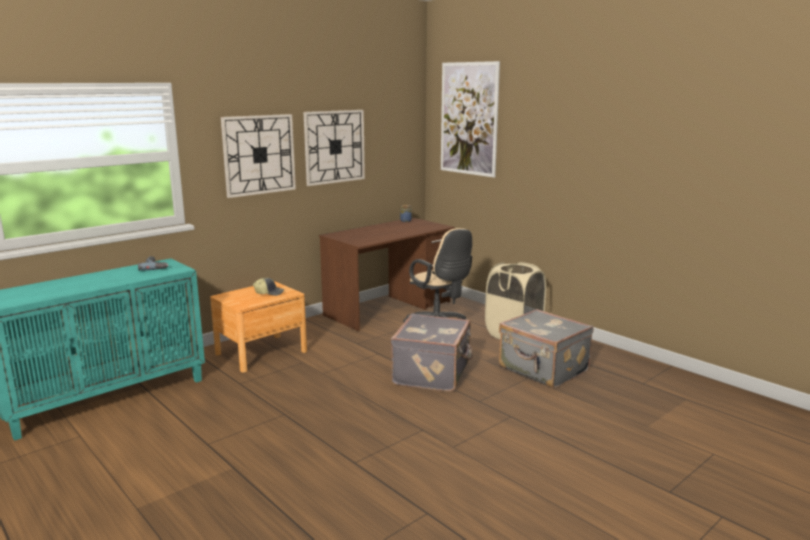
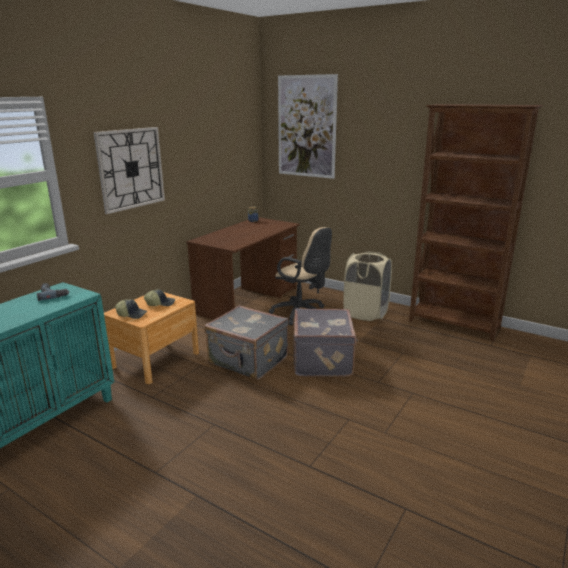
camera: 15 degrees left, 5 degrees up
wall clock [303,110,365,186] -> none
grey suitcase [499,309,593,388] -> grey suitcase moved to [204,305,288,380]
none -> cap [115,299,147,319]
none -> brown bookcase [409,104,543,341]

